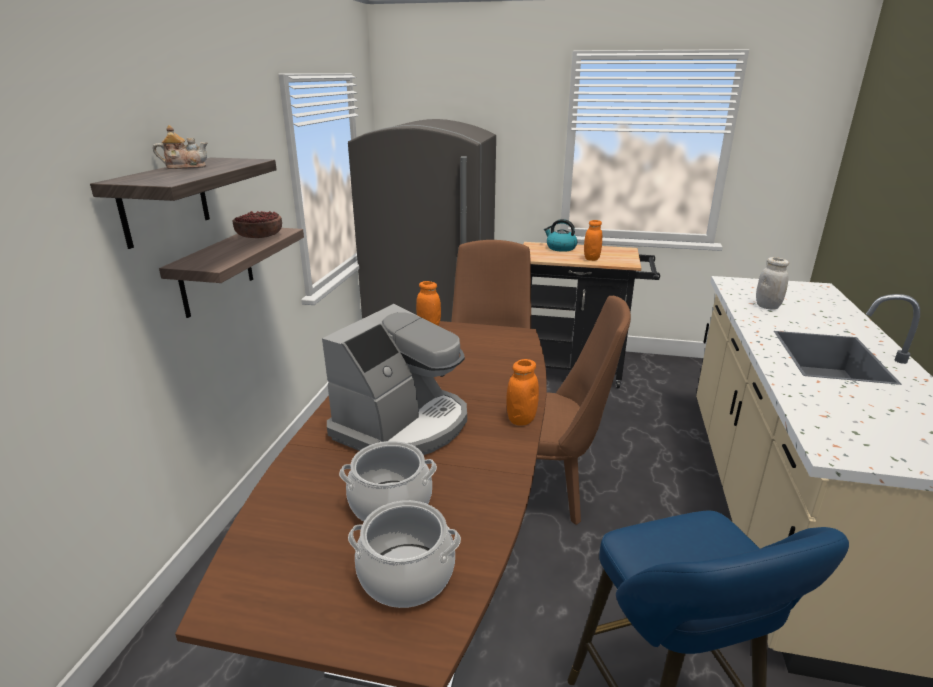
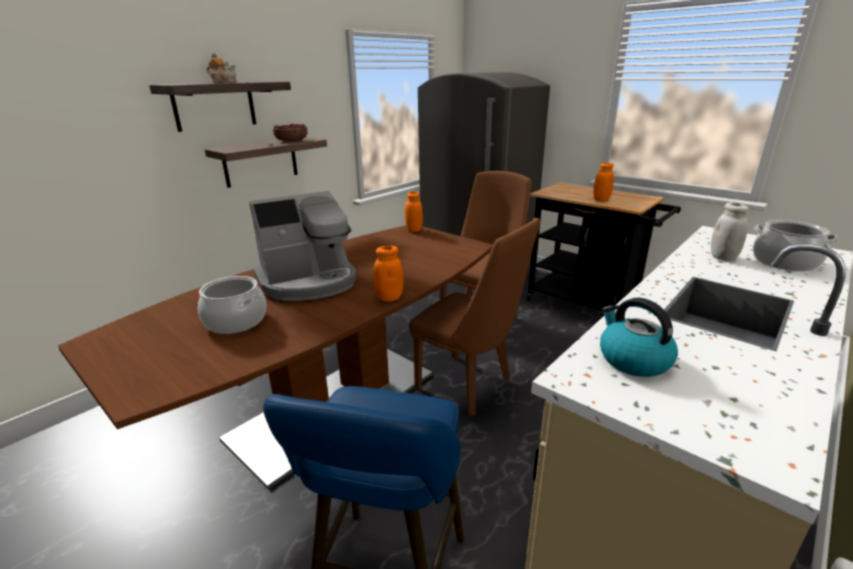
camera: 30 degrees right, 0 degrees up
cooking pot [348,500,461,608] -> cooking pot moved to [753,220,838,271]
kettle [544,219,577,252] -> kettle moved to [600,298,678,377]

